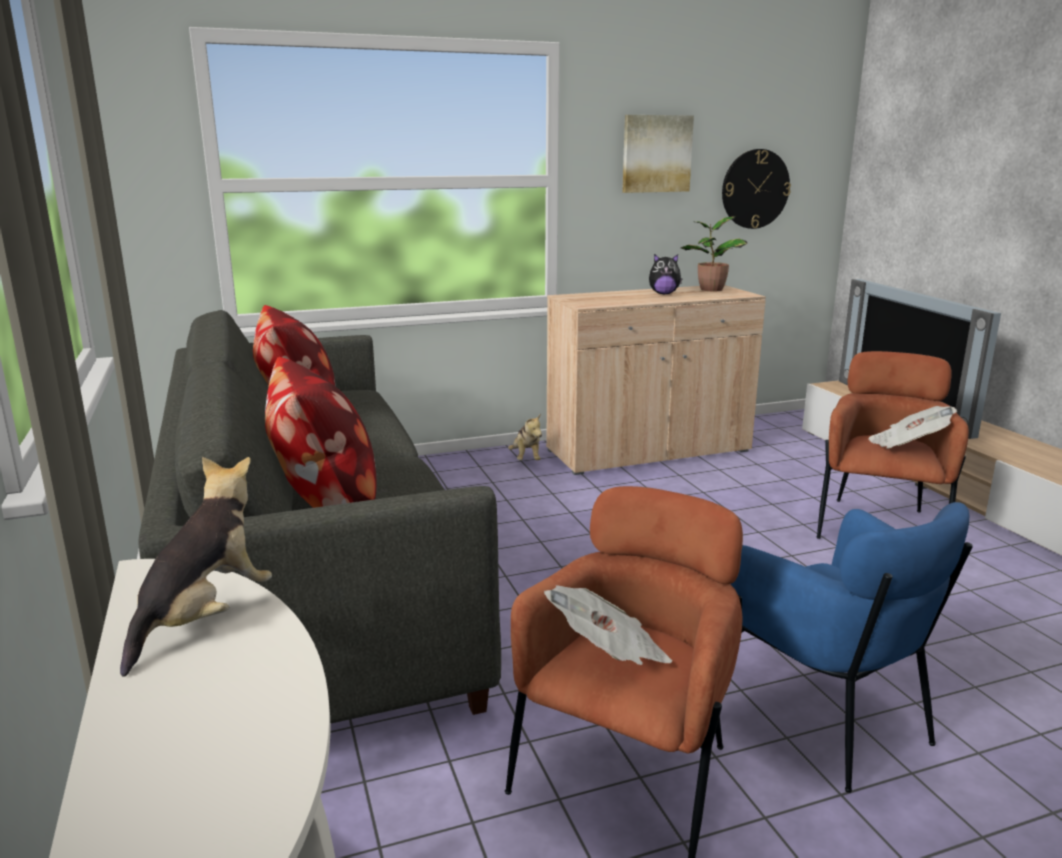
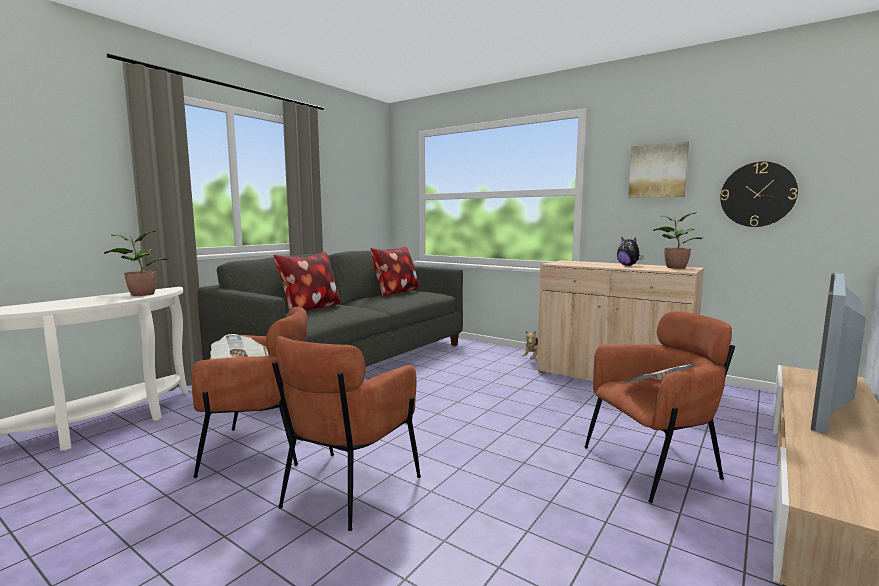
camera: 55 degrees right, 10 degrees down
plush toy [120,457,272,677] -> potted plant [104,231,170,296]
blue armchair [731,502,973,793] -> brown armchair [272,336,421,531]

